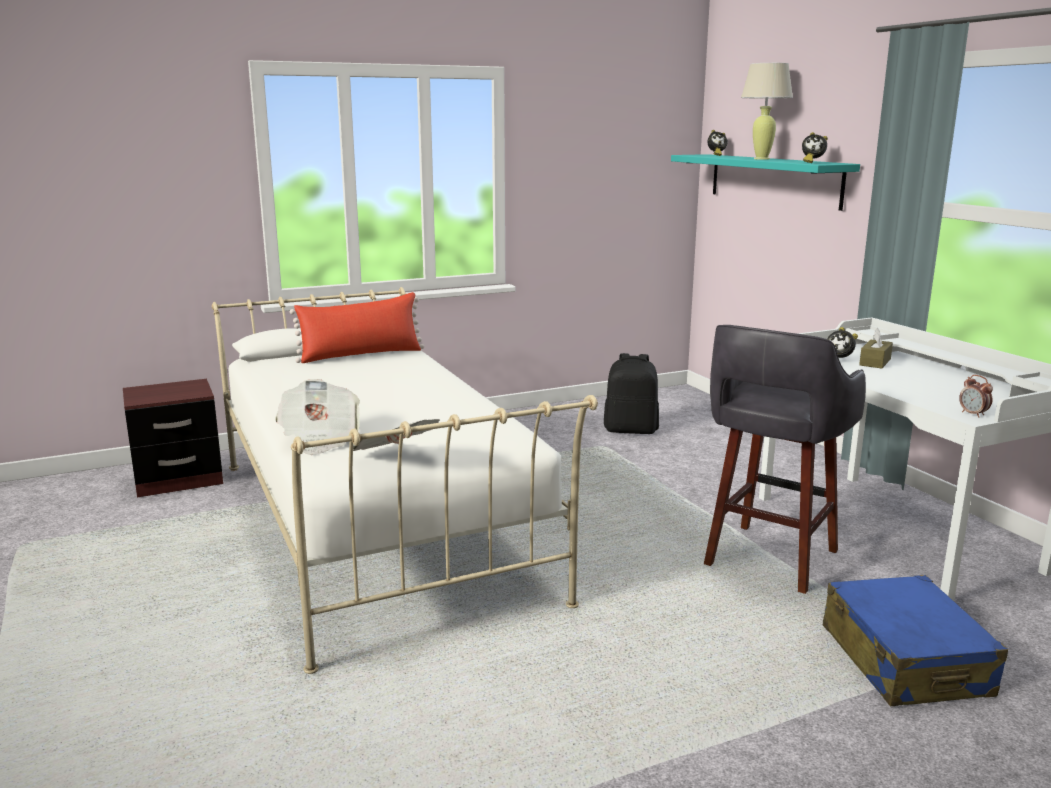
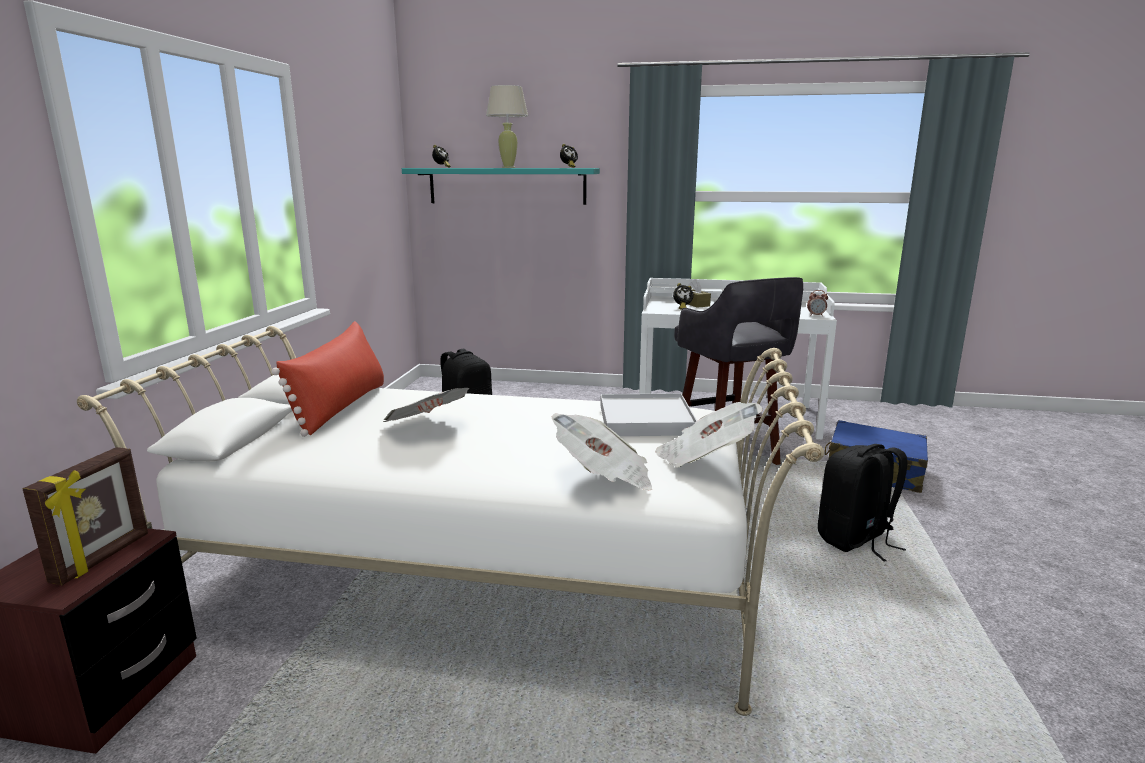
camera: 55 degrees left, 0 degrees up
none -> picture frame [23,447,148,585]
none -> newspaper [383,388,469,422]
none -> white tray [600,393,697,436]
none -> black backpack [818,444,908,562]

